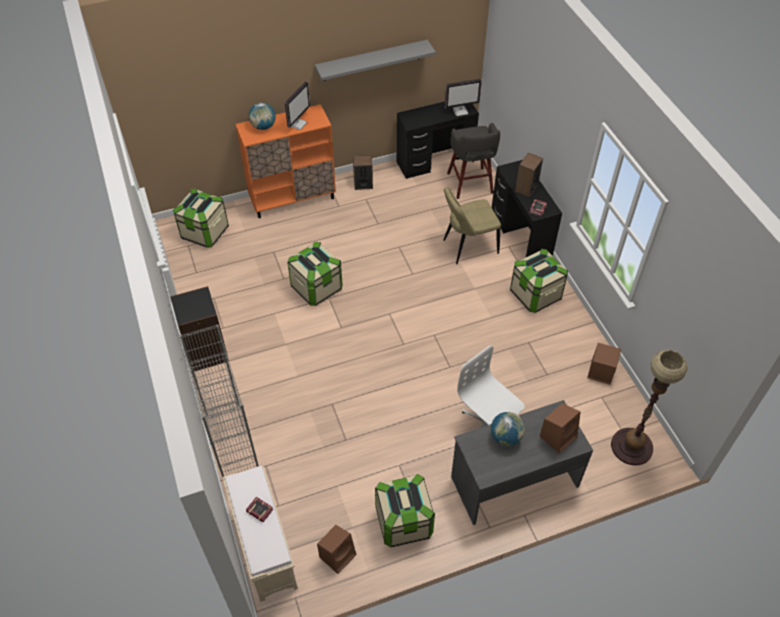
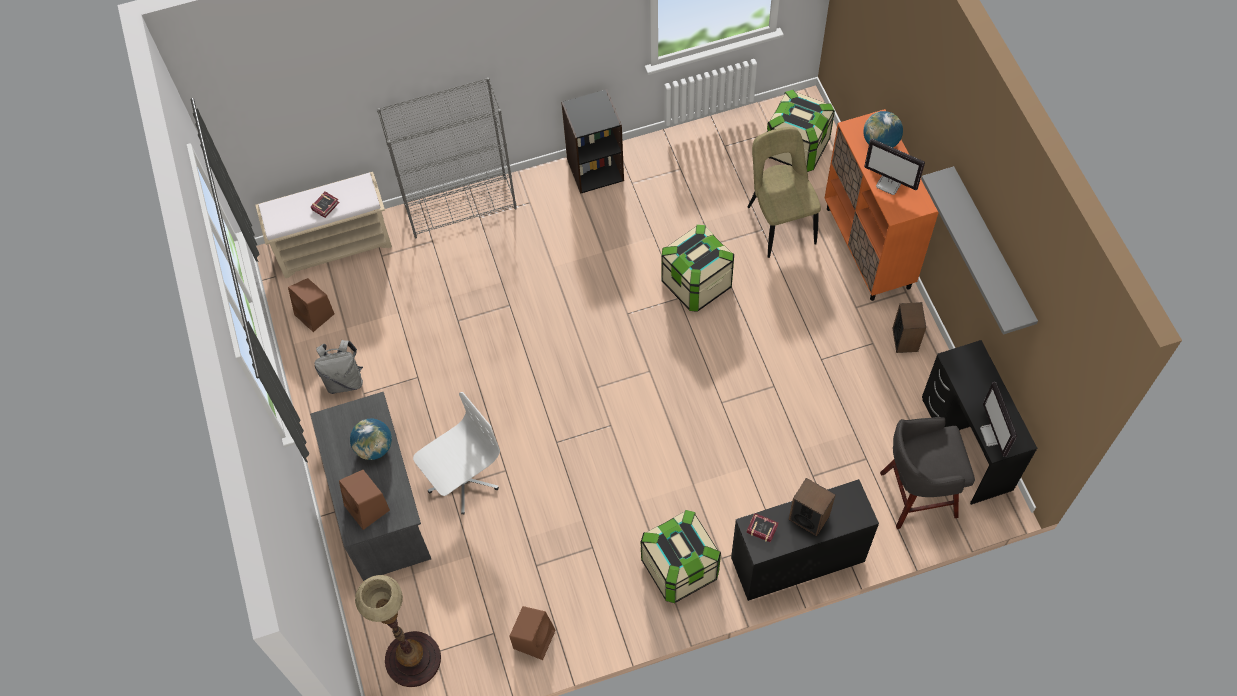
camera: 95 degrees right, 10 degrees up
storage box [375,474,435,547] -> grey backpack [315,340,363,394]
beige chair [443,187,501,264] -> beige chair moved to [748,127,821,258]

